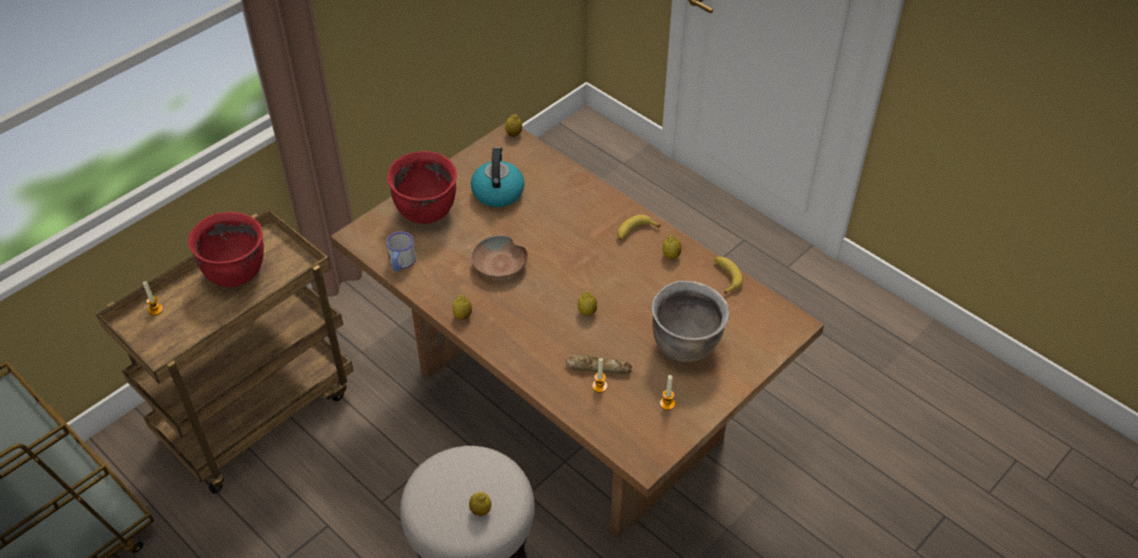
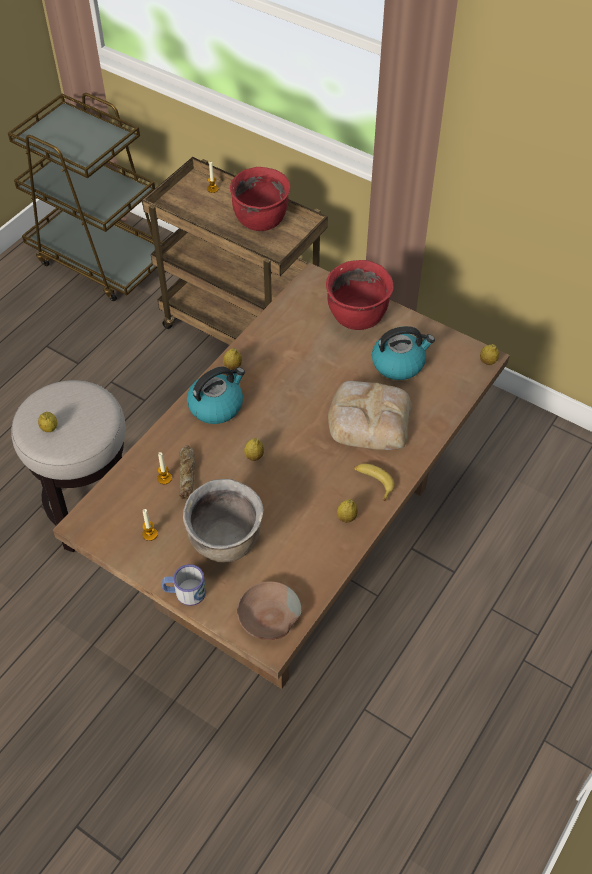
camera: 80 degrees right, 5 degrees up
mug [386,231,416,272] -> mug moved to [162,564,206,606]
brown bowl [471,236,528,278] -> brown bowl moved to [237,581,302,640]
banana [714,257,743,294] -> none
none -> kettle [187,366,245,424]
none -> bread [328,381,411,450]

